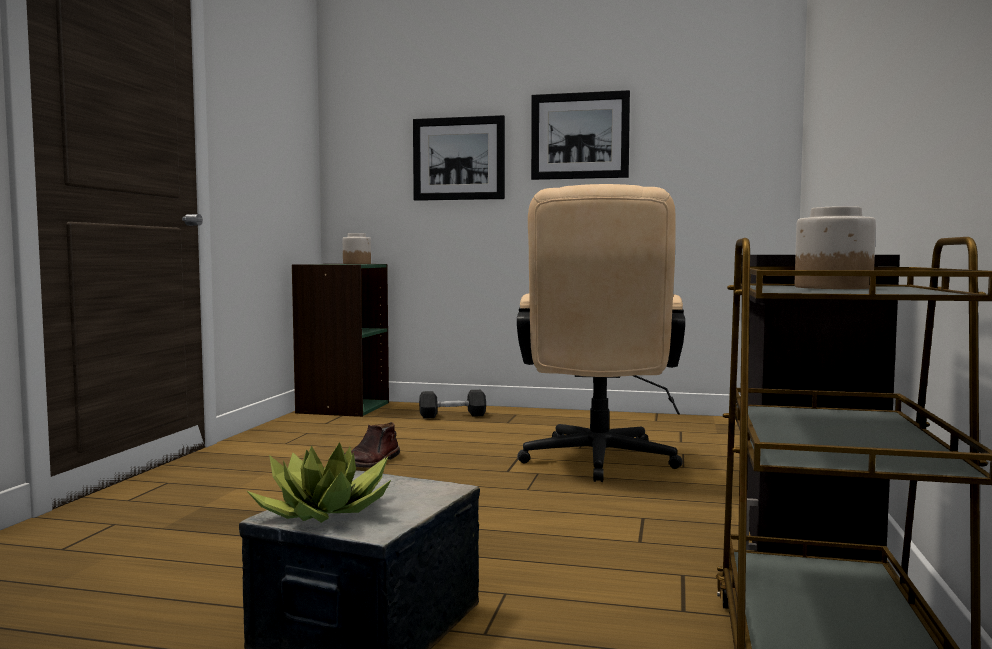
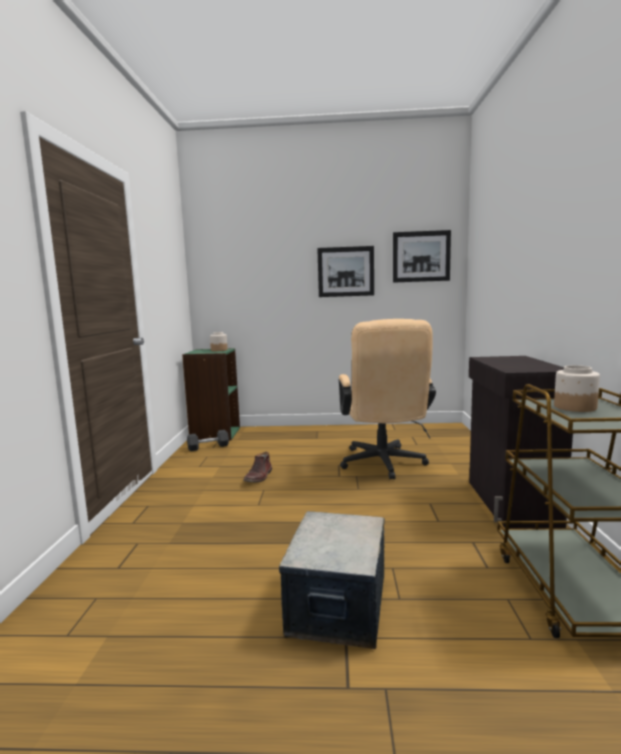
camera: 10 degrees left, 5 degrees up
potted plant [247,442,391,523] -> none
picture [413,115,505,201] -> picture moved to [393,230,451,283]
grey dumbbell [419,390,486,418] -> grey dumbbell moved to [187,430,229,451]

